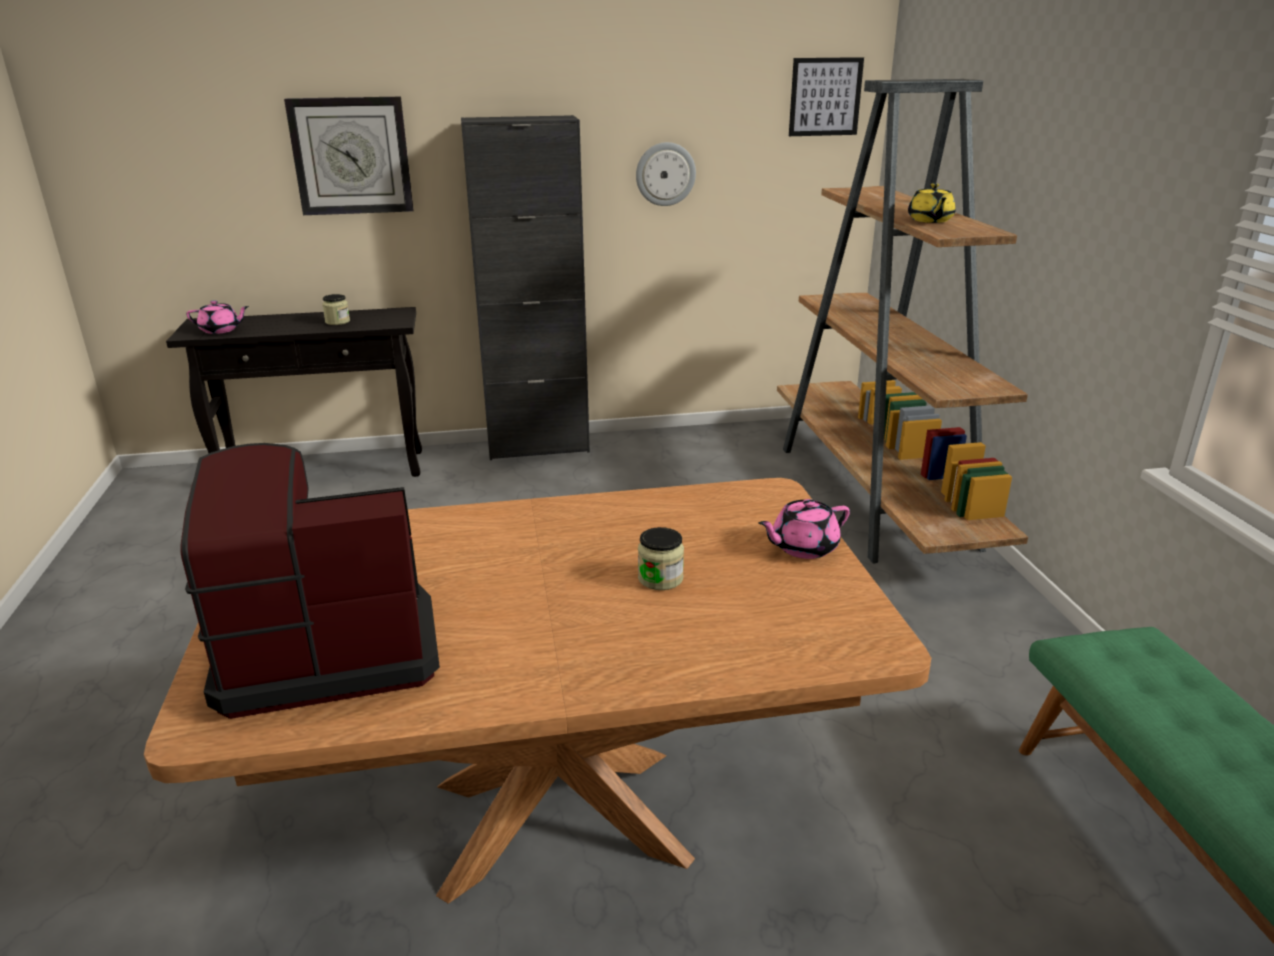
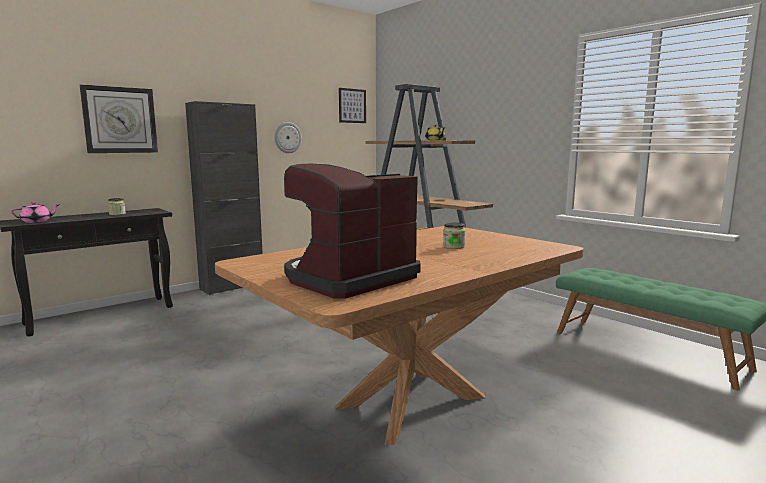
camera: 30 degrees left, 15 degrees down
pink teapot [759,499,850,559] -> none

